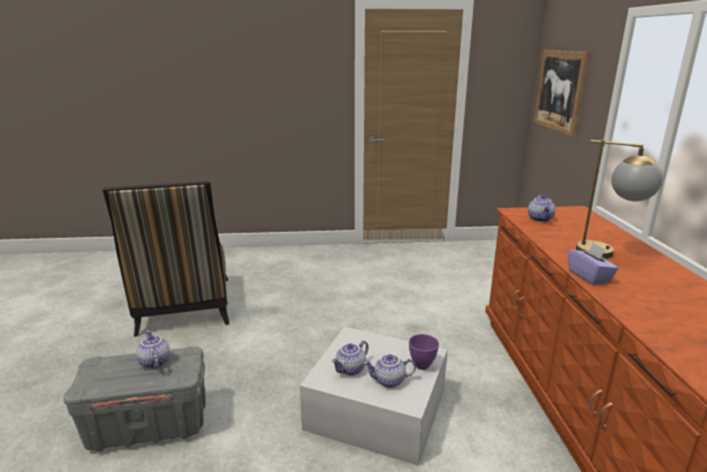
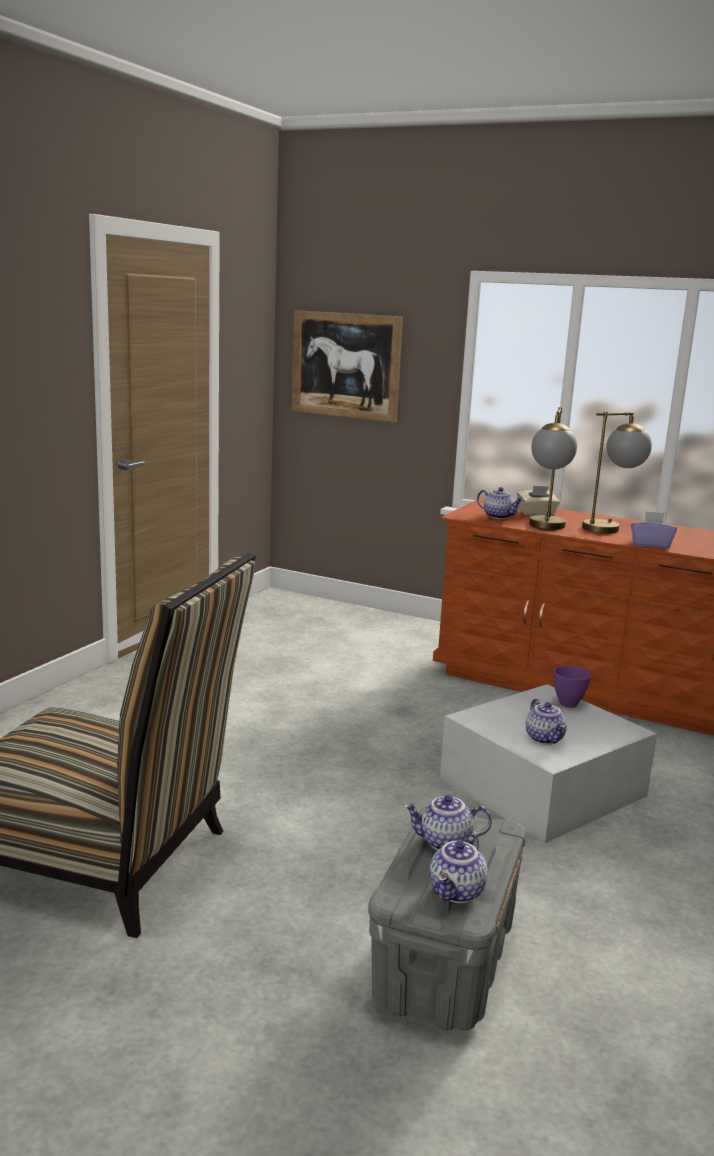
camera: 60 degrees left, 5 degrees down
teapot [364,354,416,388] -> teapot moved to [429,833,488,903]
none -> beige tissue box [517,486,560,516]
none -> table lamp [529,407,577,529]

